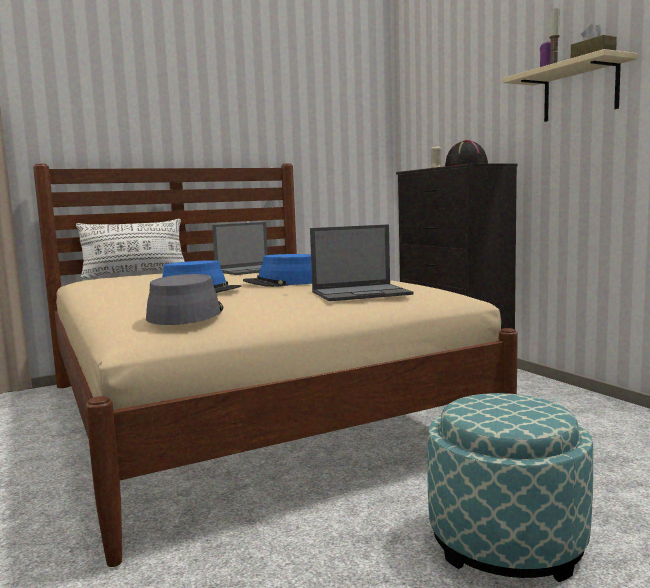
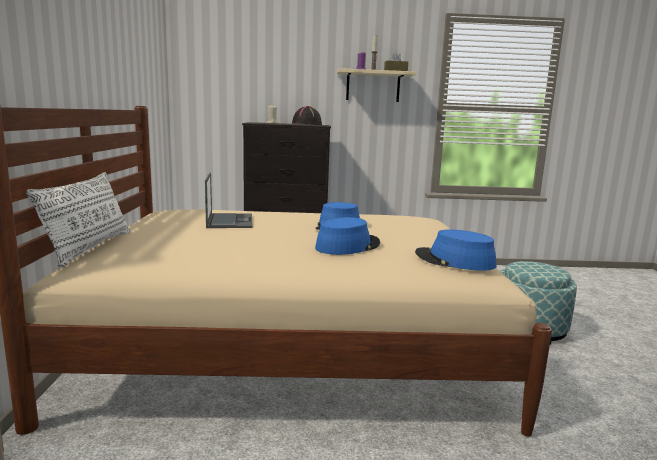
camera: 65 degrees left, 5 degrees up
grey hat [146,274,224,325] -> blue hat [415,229,496,271]
laptop [310,224,413,301] -> none

